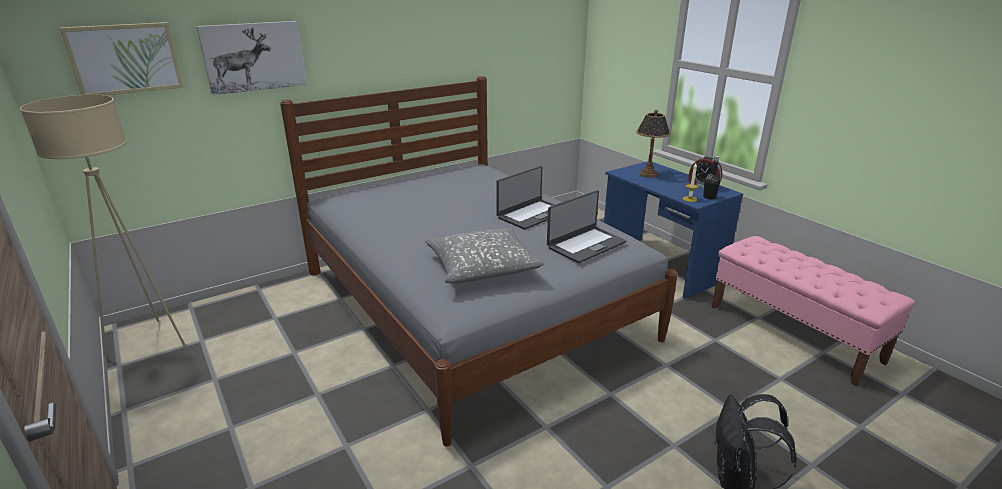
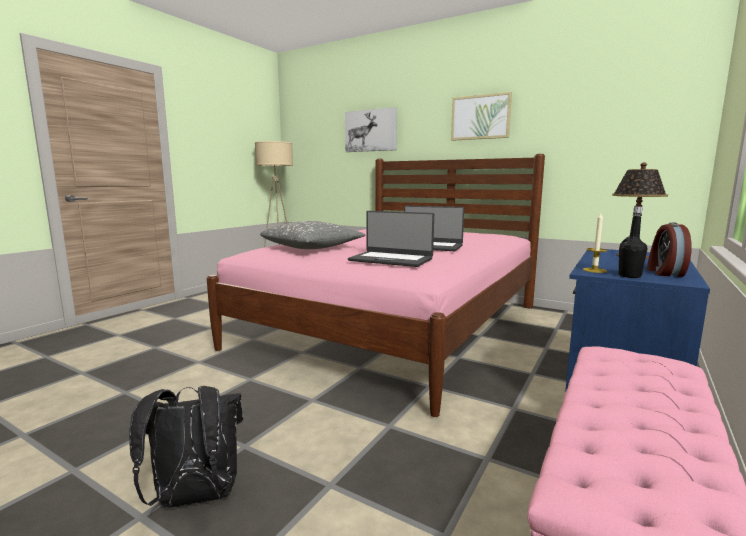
camera: 65 degrees right, 15 degrees down
picture [59,22,184,95] -> picture moved to [451,92,512,141]
grey bed [280,76,678,447] -> pink bed [207,154,545,417]

